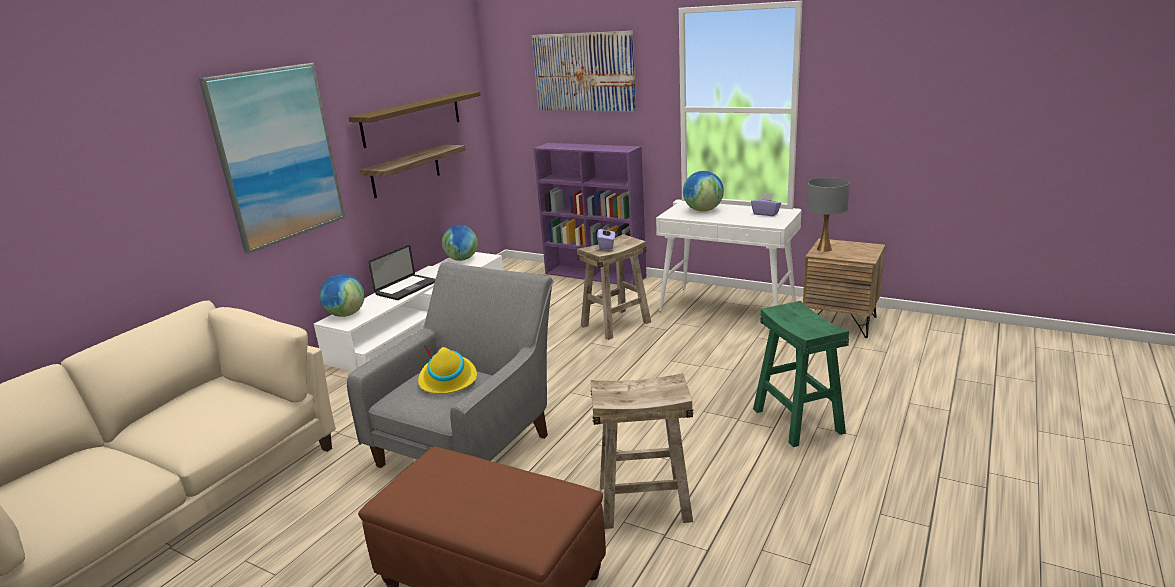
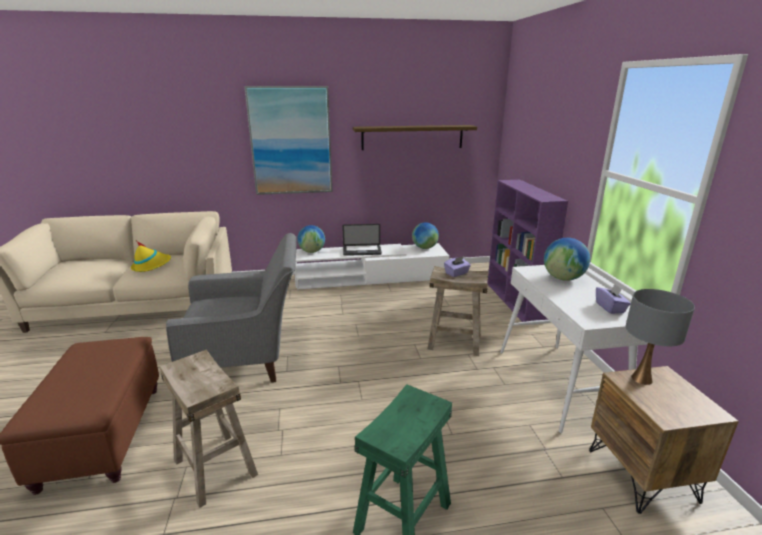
camera: 50 degrees right, 0 degrees up
shelf [360,144,466,198] -> none
yellow hat [418,345,477,394] -> yellow hat moved to [131,241,171,272]
picture [532,31,636,111] -> none

